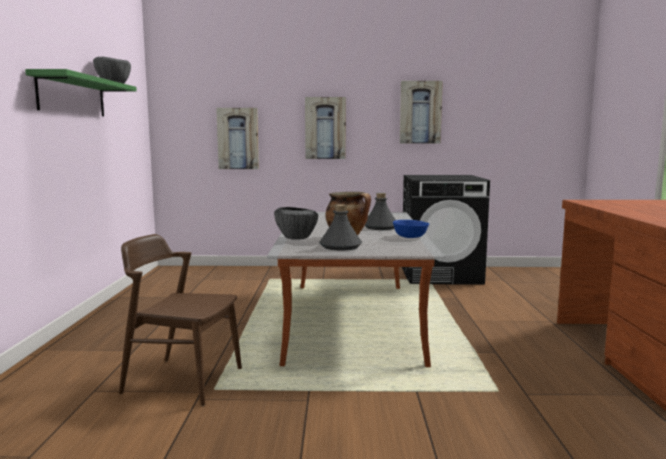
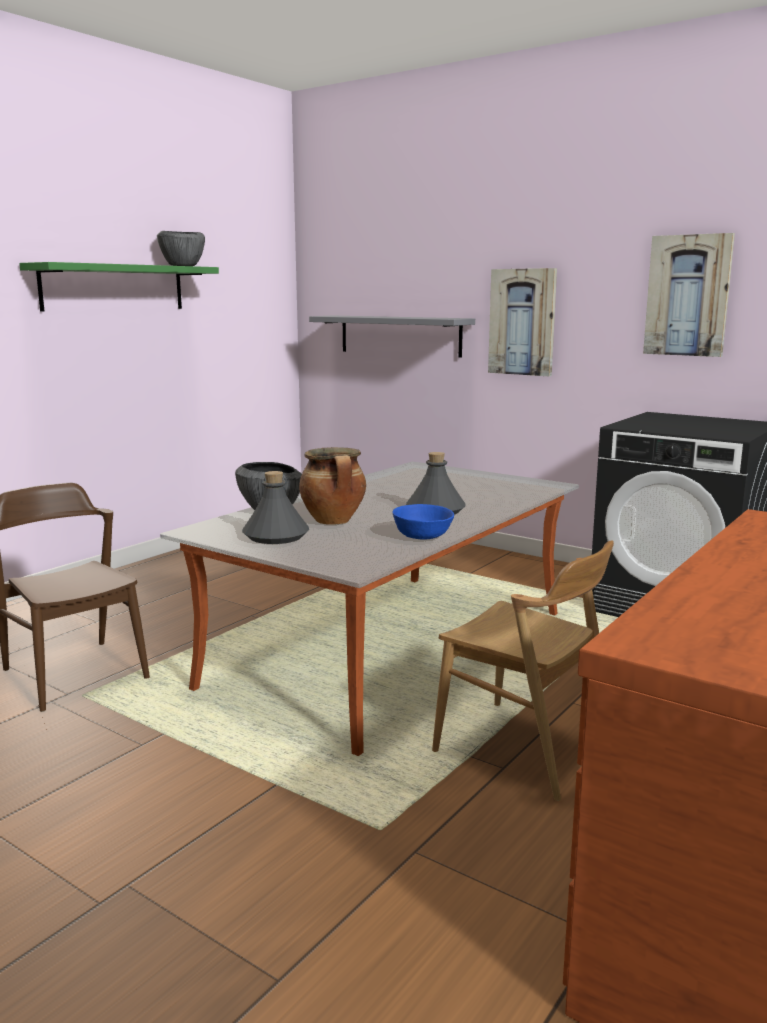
camera: 35 degrees right, 5 degrees up
picture [216,108,259,169] -> grey shelf [309,316,475,358]
none -> brown chair [432,540,614,801]

